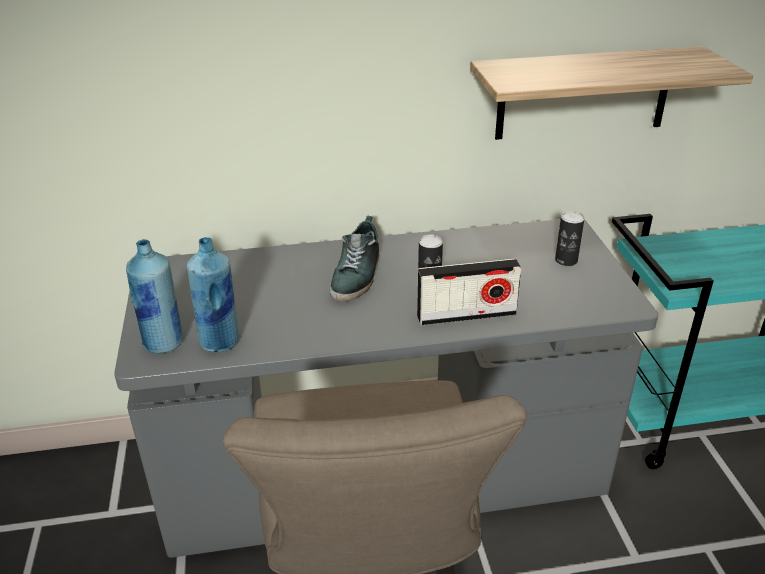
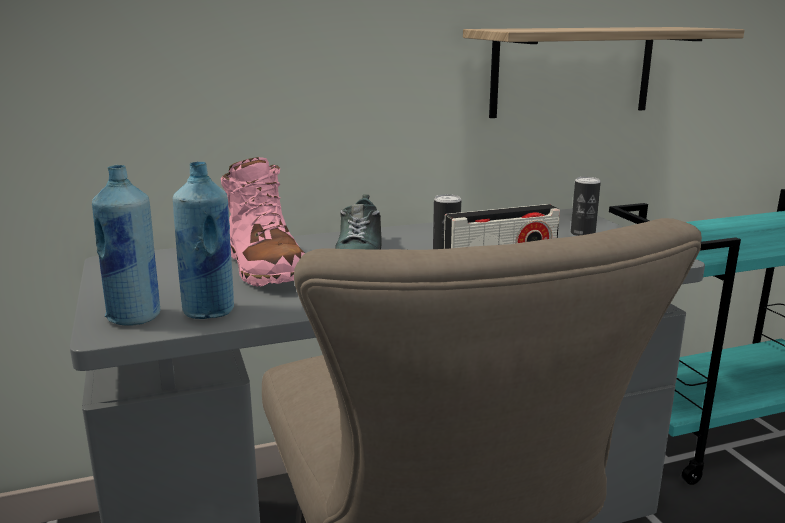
camera: 10 degrees left, 15 degrees down
none -> pink boot [221,157,305,287]

